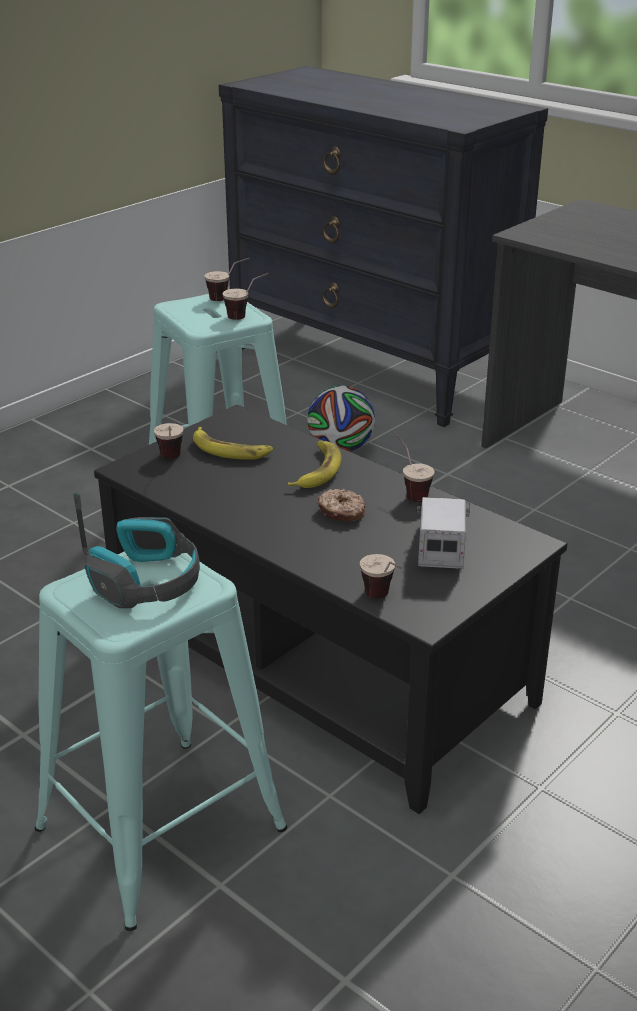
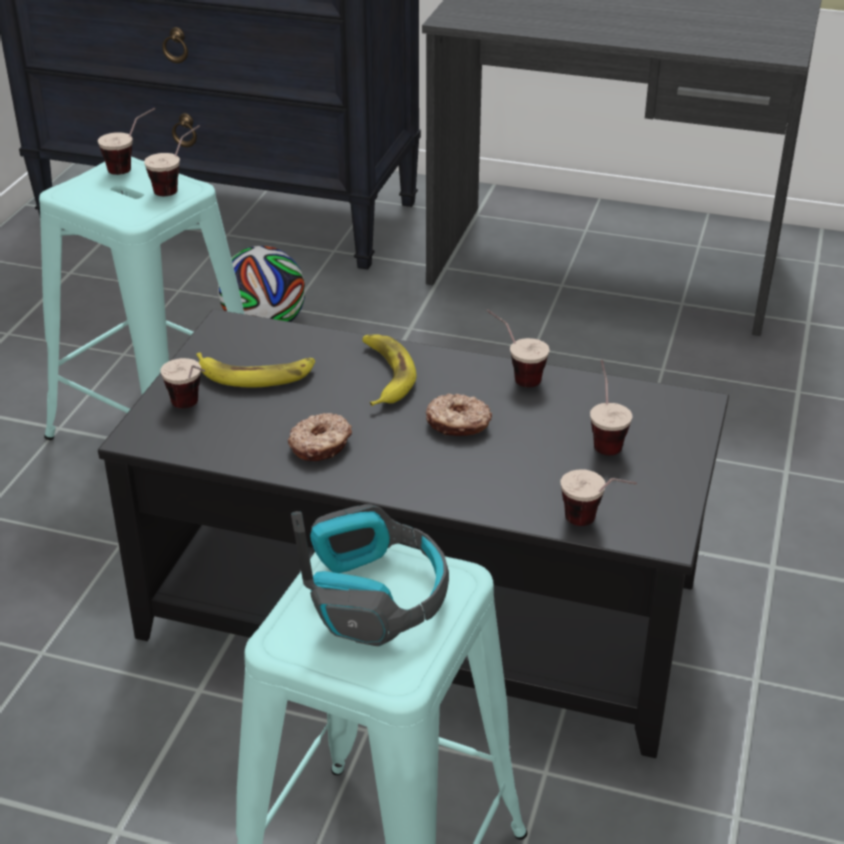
camera: 25 degrees left, 5 degrees up
toy truck [417,497,470,569] -> cup [590,360,632,455]
none -> donut [288,413,352,461]

